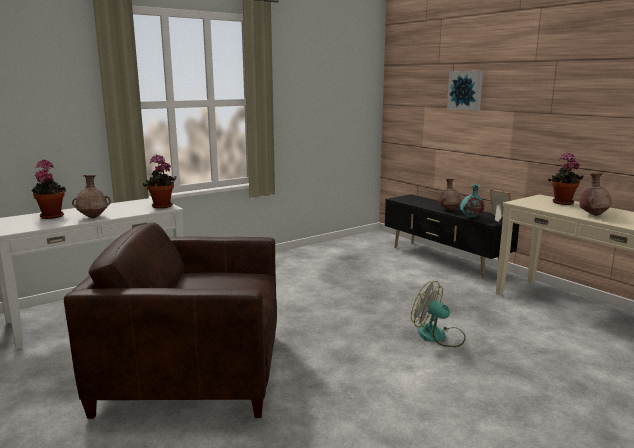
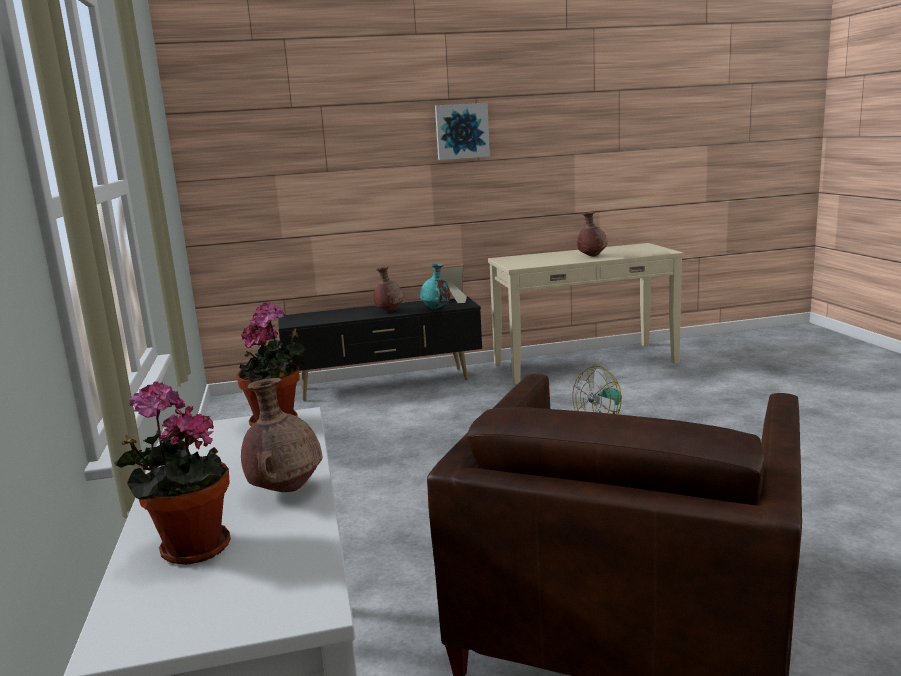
camera: 65 degrees left, 0 degrees up
picture [447,71,483,111] -> picture moved to [435,103,490,160]
potted plant [548,153,584,205] -> none

